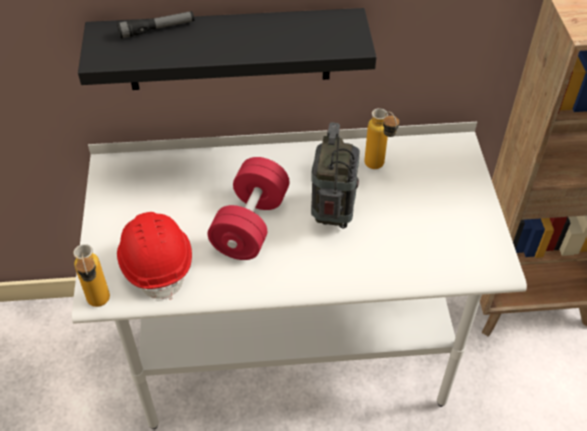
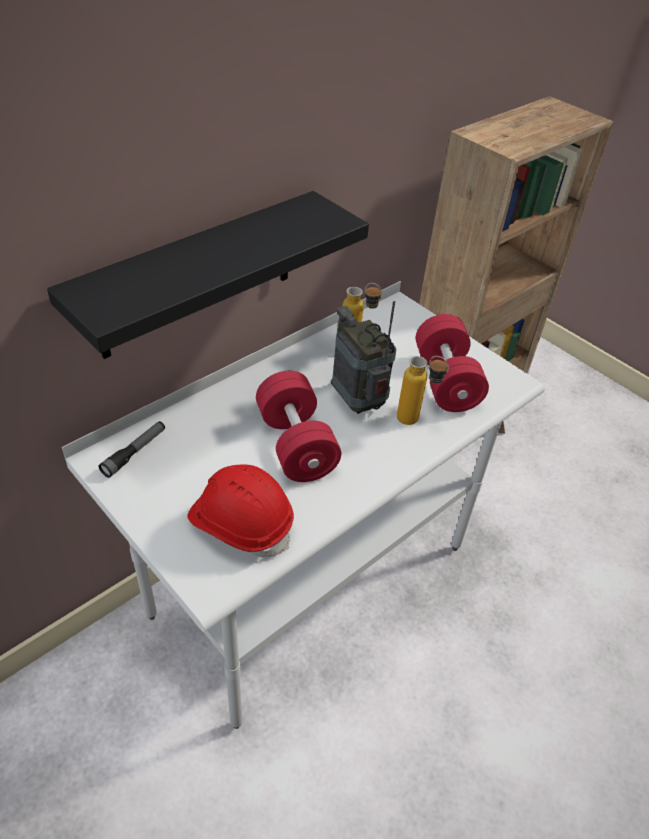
camera: 40 degrees left, 5 degrees down
bottle [73,244,110,307] -> bottle moved to [397,356,449,425]
flashlight [117,11,194,38] -> flashlight moved to [99,421,165,478]
none -> red dumbbell [416,314,489,412]

